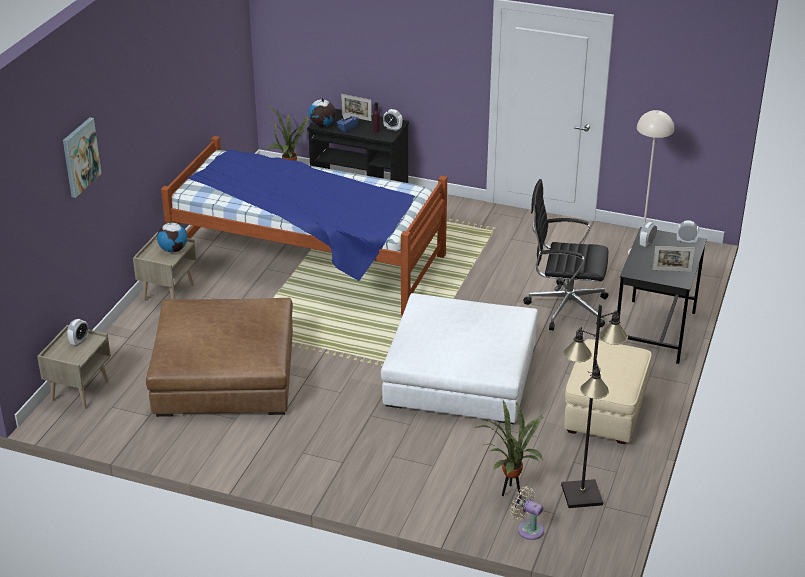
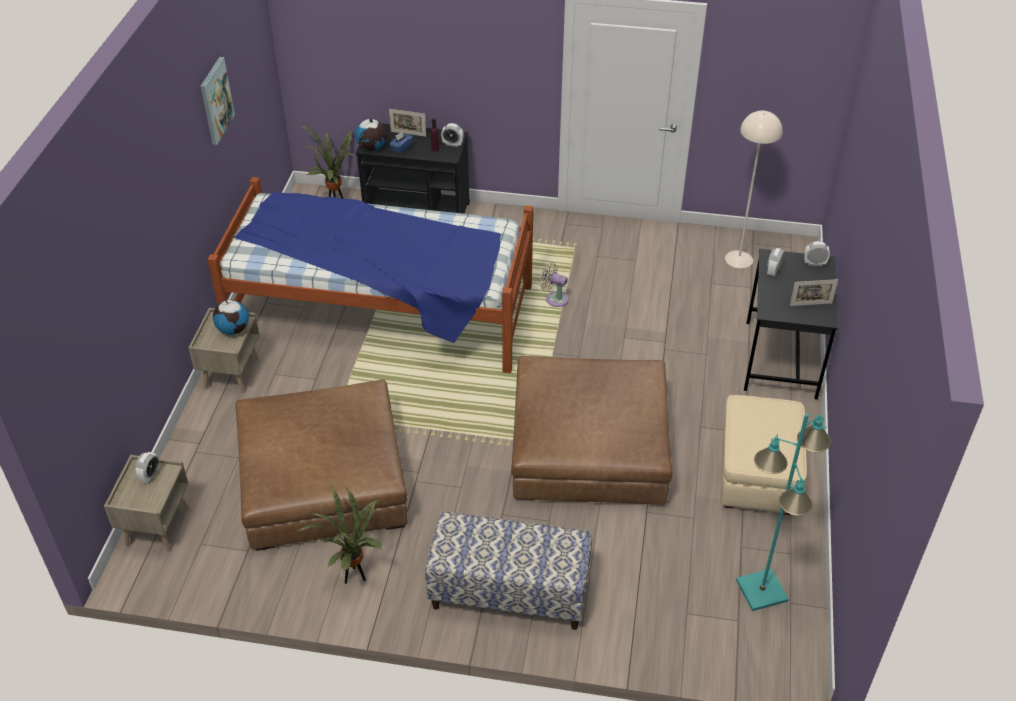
camera: 10 degrees left, 10 degrees up
picture [63,117,102,198] -> picture moved to [201,57,235,145]
white ottoman [381,293,538,424] -> brown ottoman [511,355,672,505]
potted plant [474,401,544,496] -> potted plant moved to [297,484,382,584]
beige fan [511,486,544,540] -> beige fan moved to [540,262,569,307]
black office chair [523,179,608,330] -> none
black floor lamp [561,304,628,508] -> turquoise floor lamp [736,413,831,611]
none -> bench [425,512,592,630]

